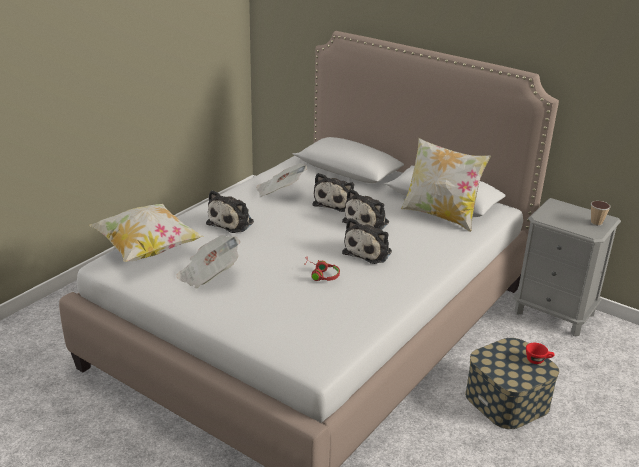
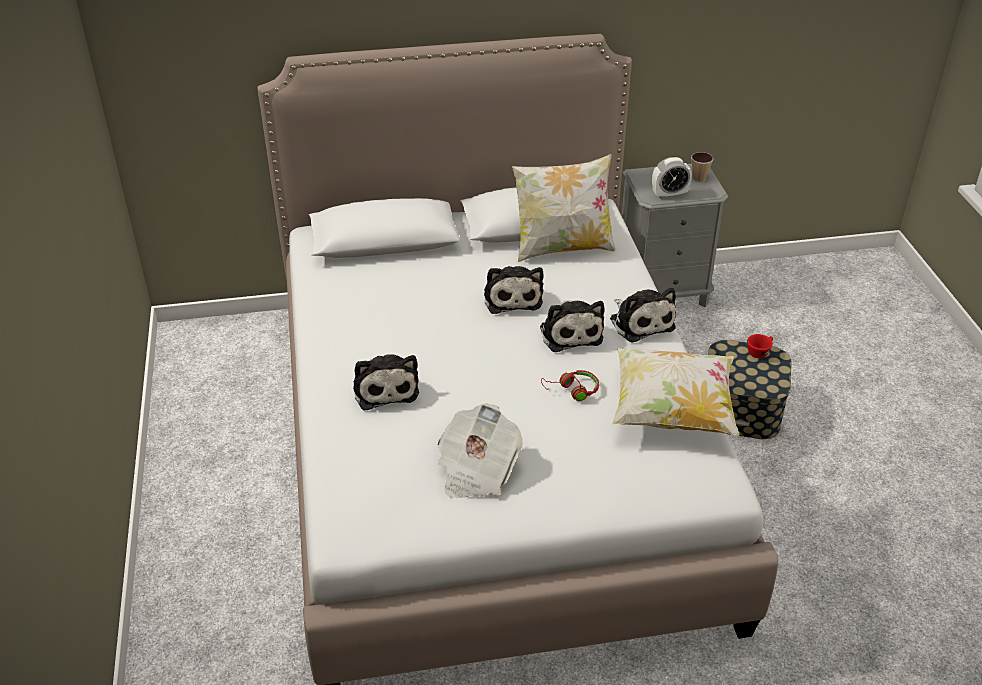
camera: 45 degrees left, 10 degrees up
pillow [89,204,204,262] -> pillow moved to [612,348,740,436]
newspaper [256,163,307,197] -> none
plush toy [313,173,354,212] -> plush toy moved to [610,288,676,342]
none -> alarm clock [652,157,692,200]

